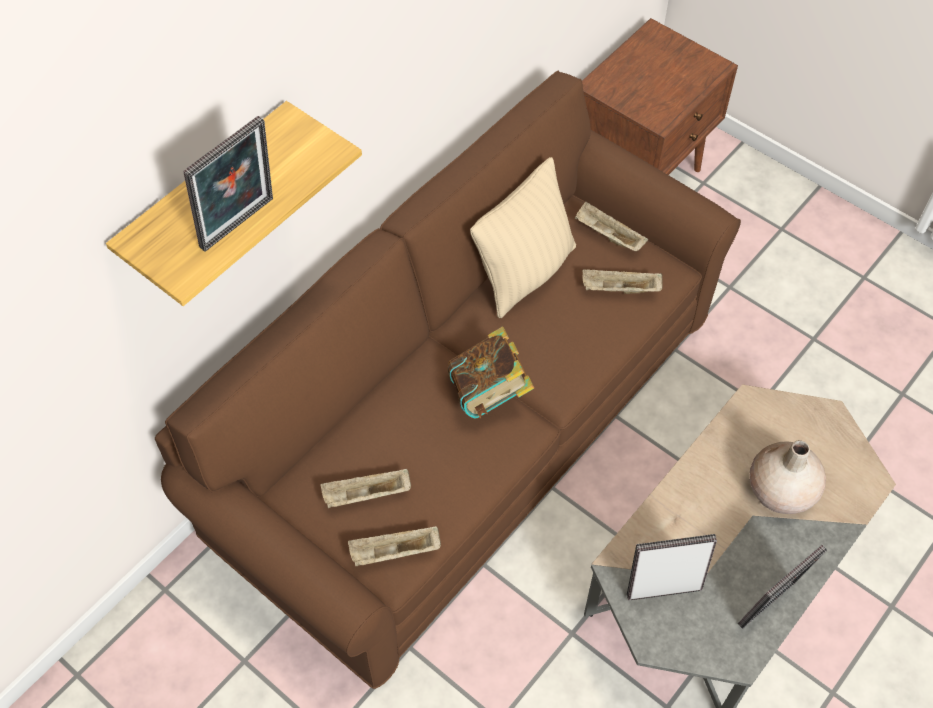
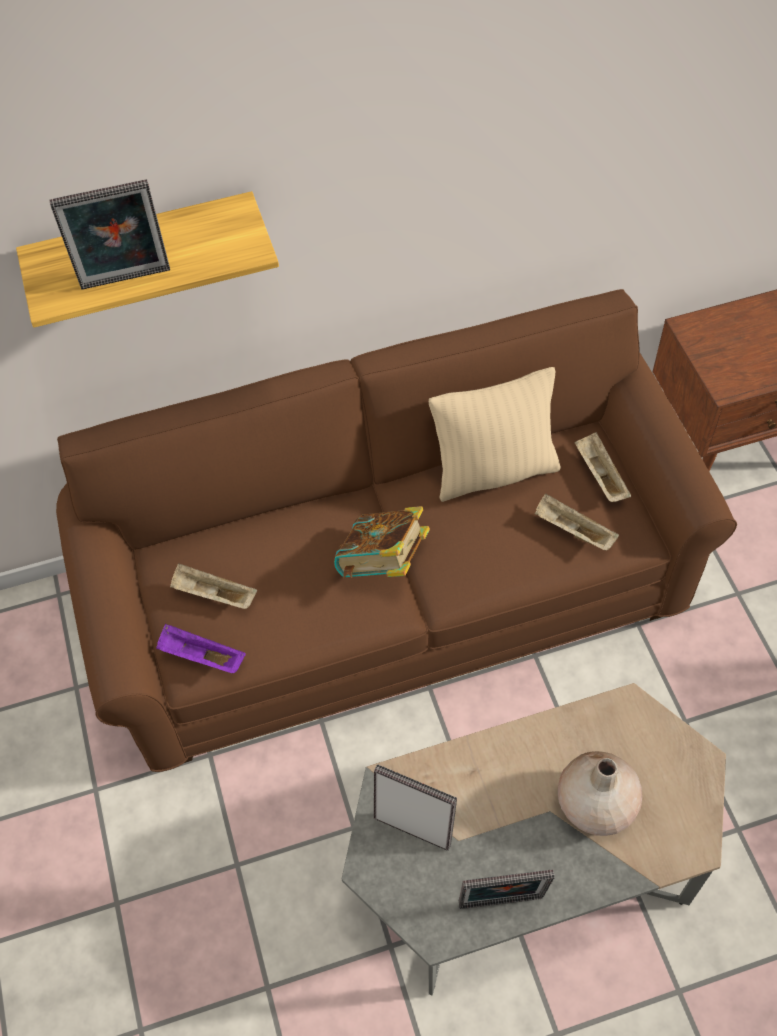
camera: 35 degrees right, 0 degrees up
beige tray [348,526,441,566] -> purple tray [156,624,246,673]

